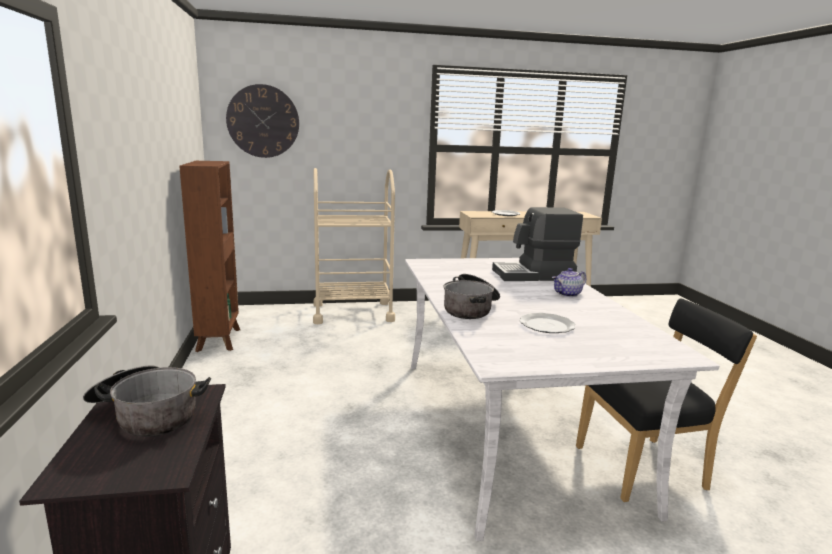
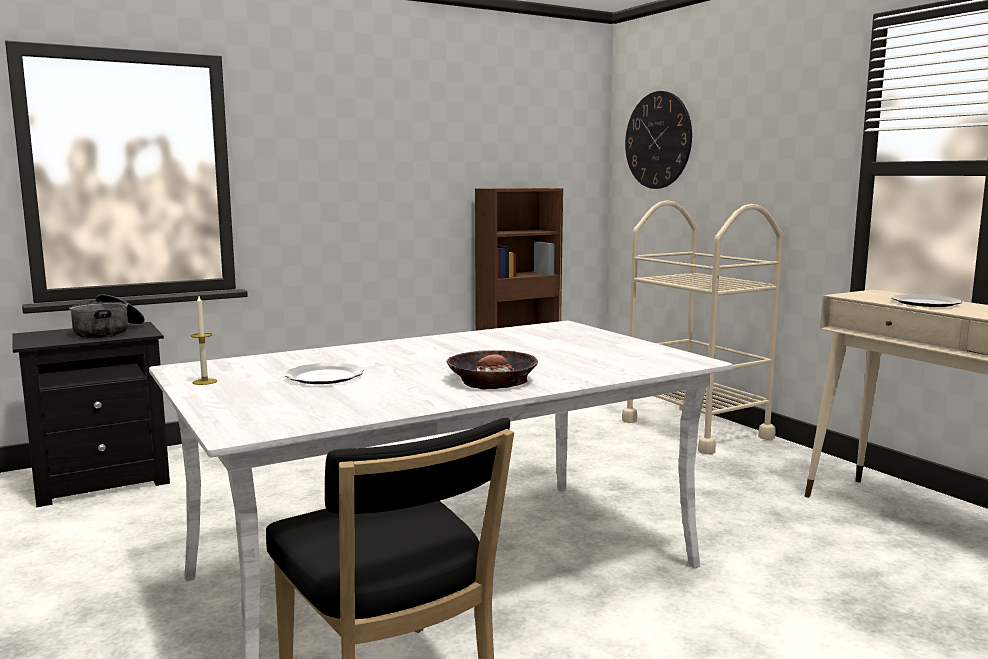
camera: 70 degrees right, 5 degrees down
cooking pot [444,274,500,319] -> none
coffee machine [492,207,583,281] -> none
teapot [552,268,586,297] -> bowl [447,350,538,389]
none -> candle [191,296,217,385]

